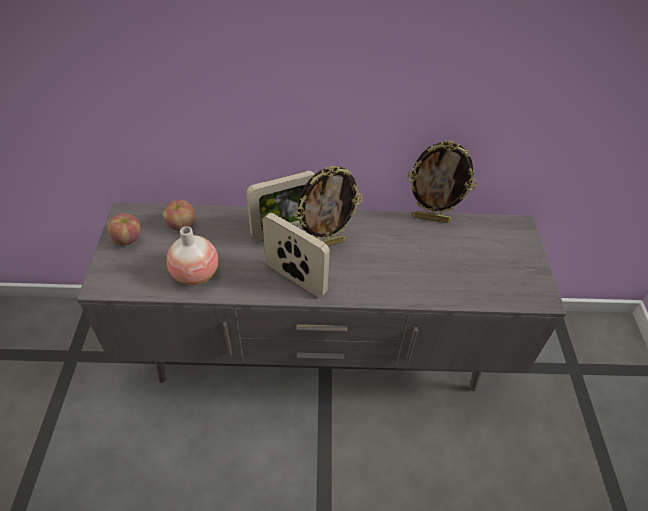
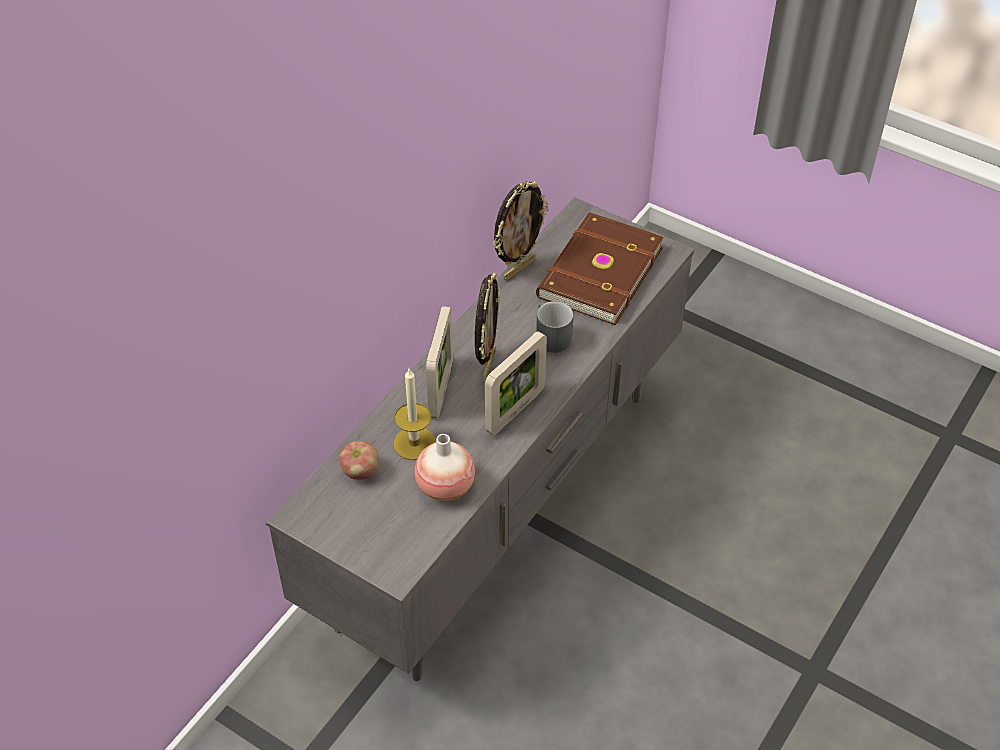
camera: 55 degrees left, 0 degrees up
apple [107,213,141,245] -> none
picture frame [263,213,330,298] -> picture frame turned 150 degrees clockwise [485,331,547,435]
none -> candle [394,369,435,460]
none -> brown book [536,212,664,325]
none -> grey mug [536,301,574,353]

